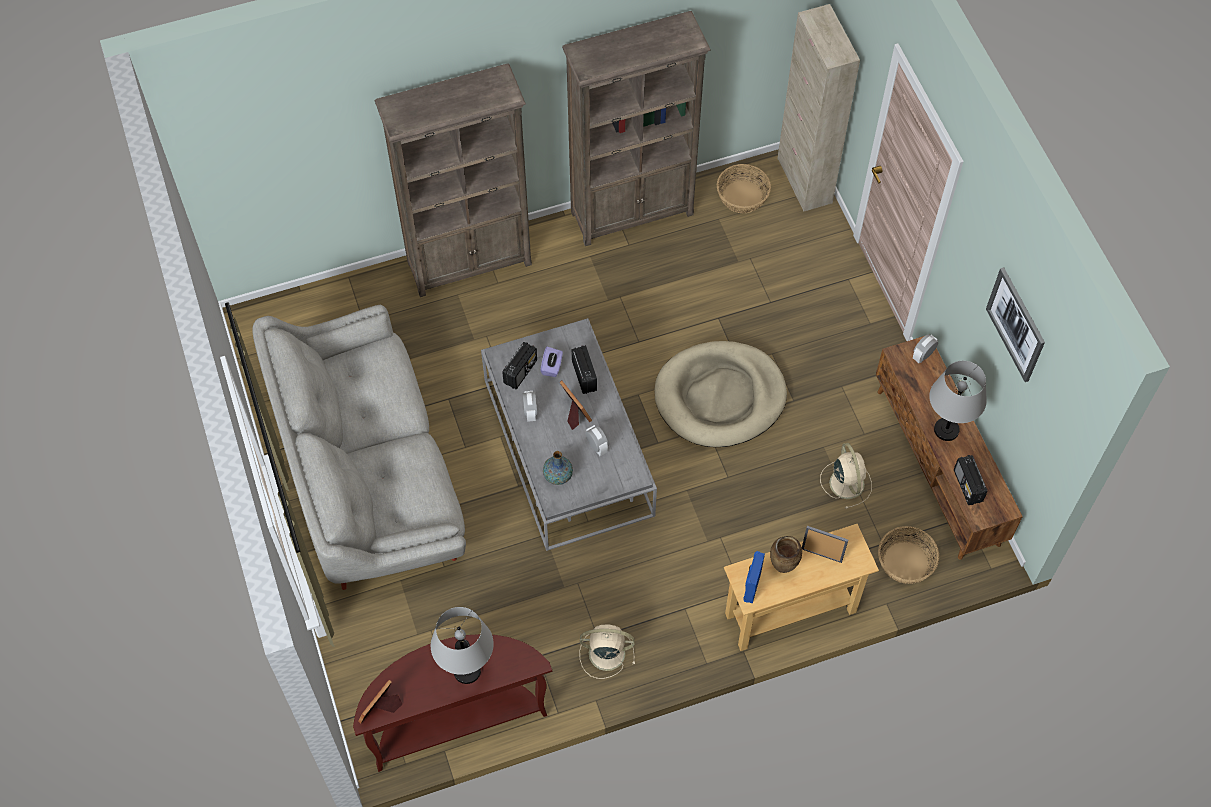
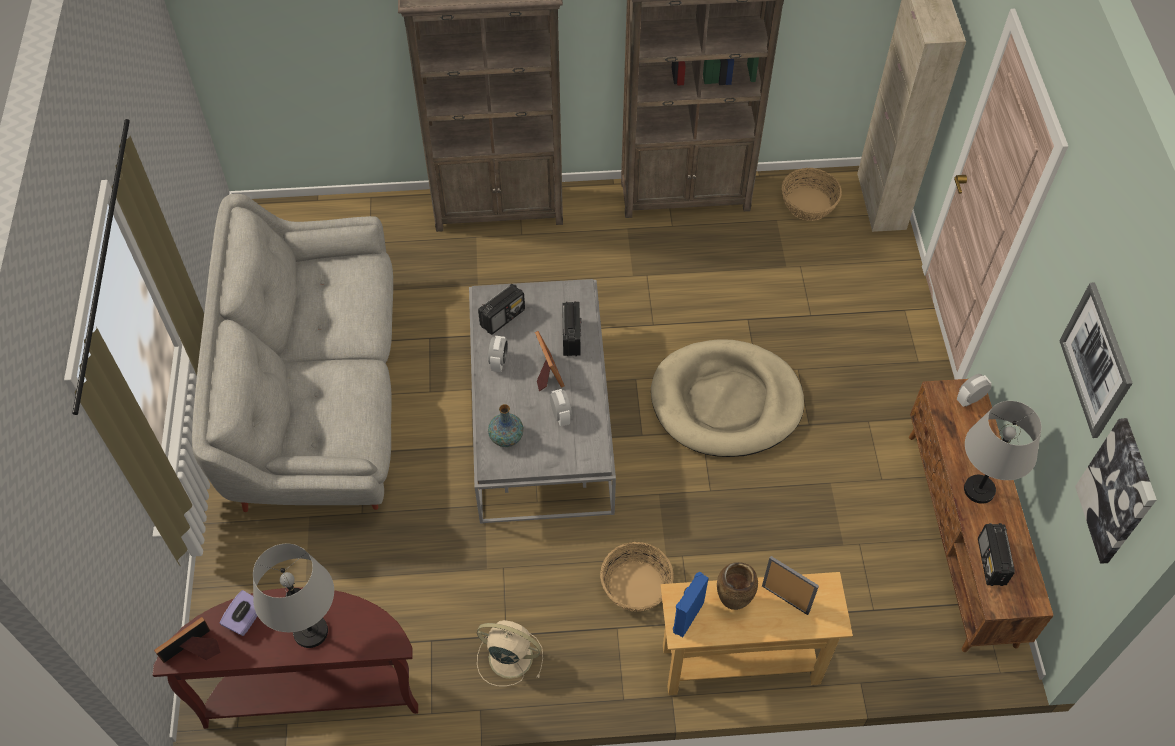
camera: 15 degrees right, 5 degrees down
purple tissue box [540,347,563,377] -> purple tissue box moved to [220,590,257,636]
beige fan [820,443,872,509] -> none
basket [878,526,939,584] -> basket moved to [600,542,674,612]
none -> picture [1075,418,1157,564]

